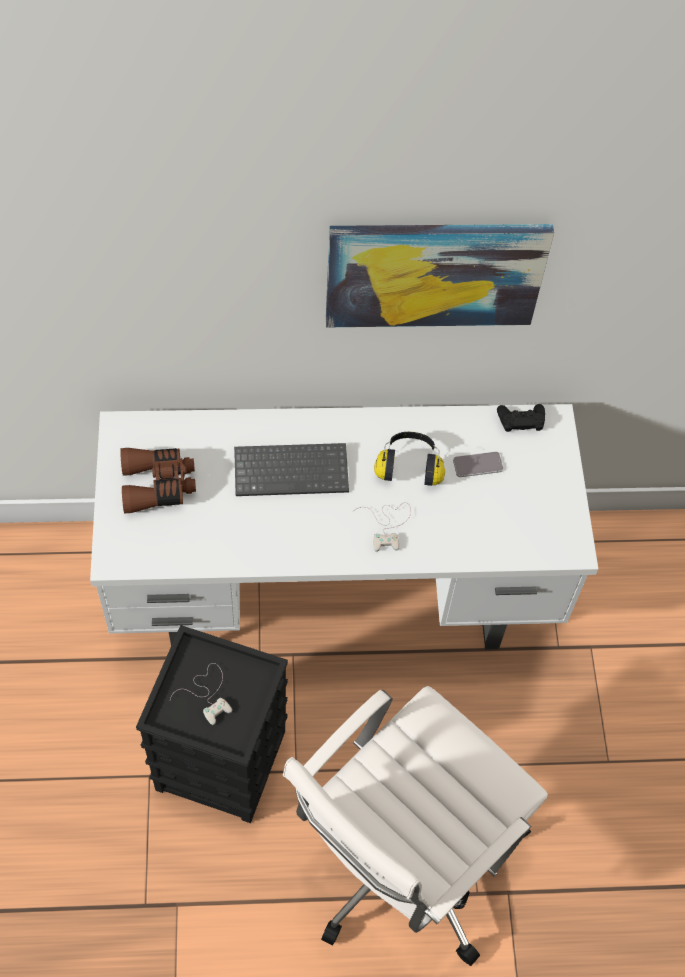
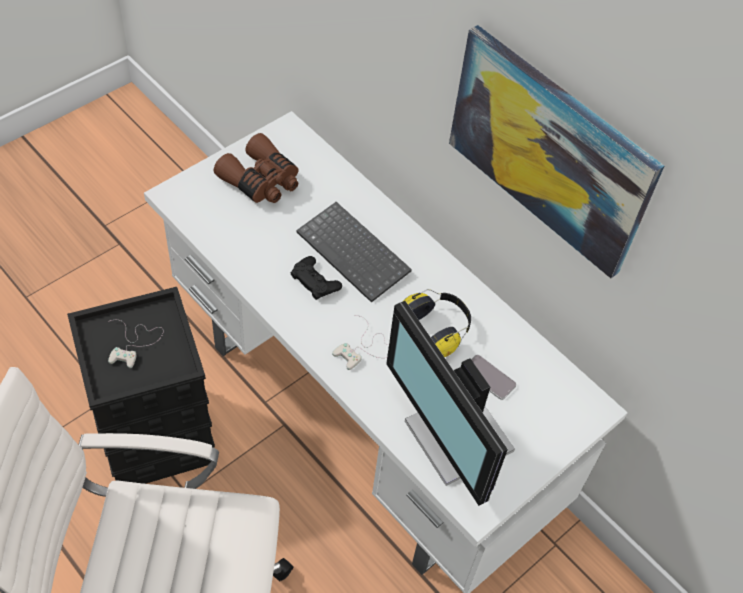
camera: 50 degrees right, 5 degrees down
black game controller [497,404,545,432] -> black game controller moved to [290,256,342,300]
none -> monitor [386,301,515,506]

